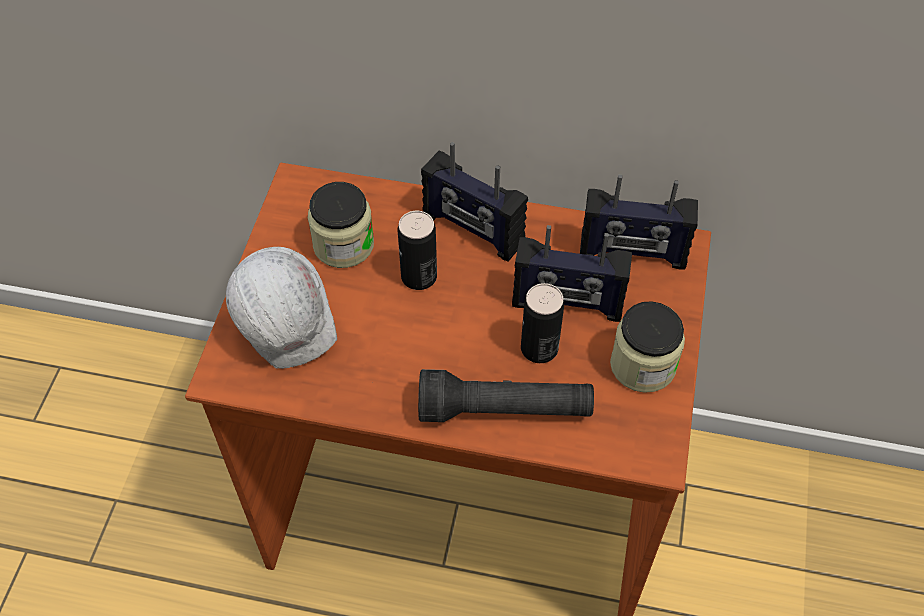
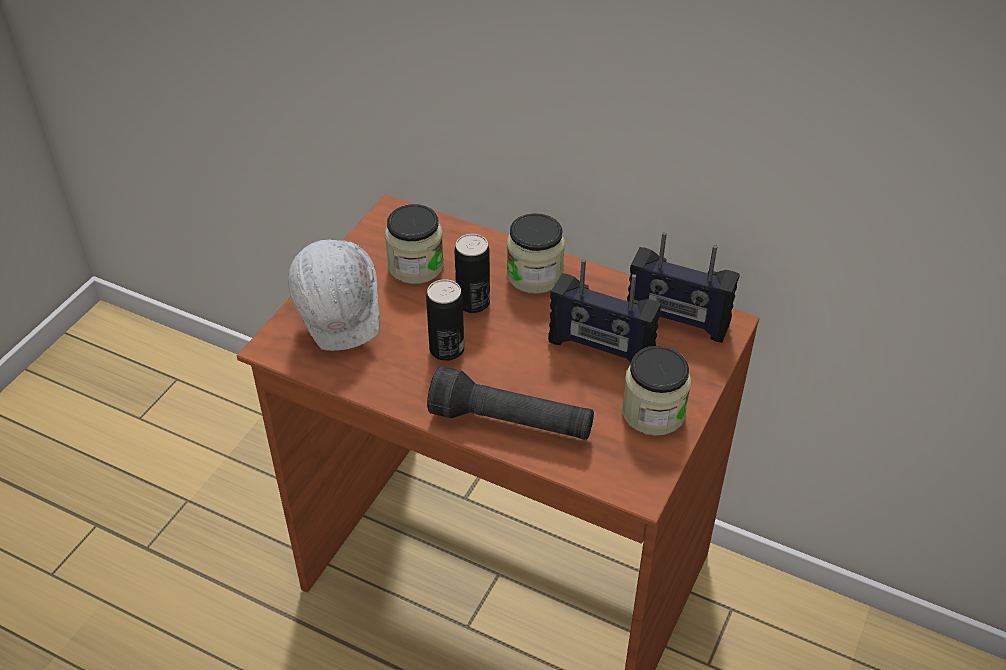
camera: 15 degrees right, 10 degrees down
radio [421,142,528,262] -> jar [507,213,565,294]
can [521,283,564,363] -> can moved to [426,279,464,361]

